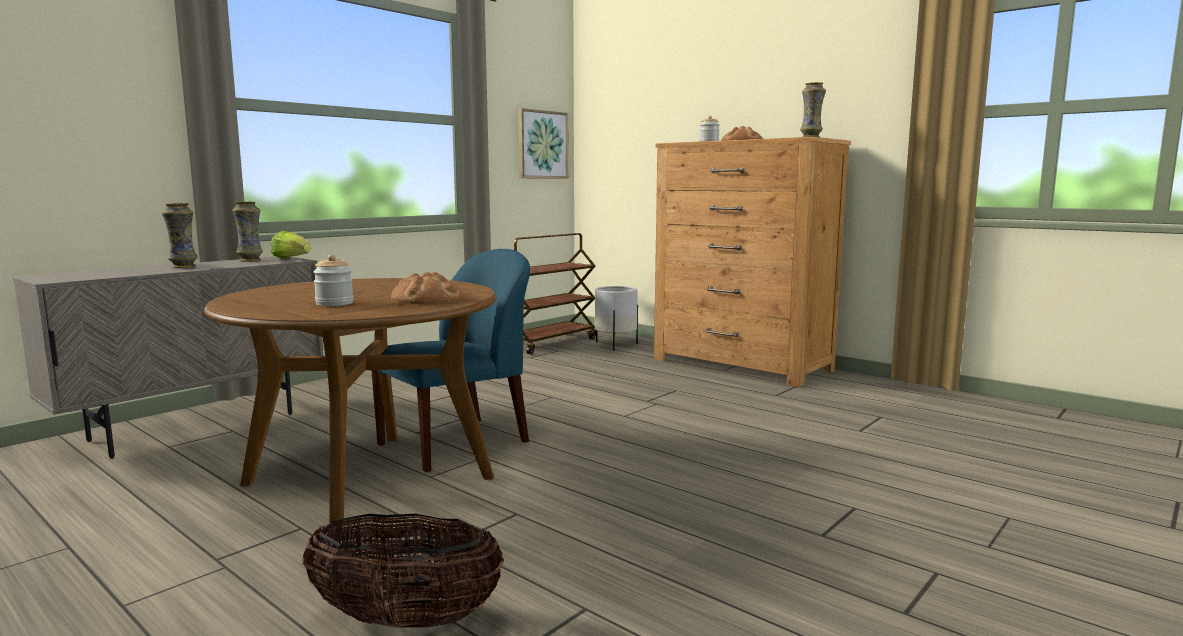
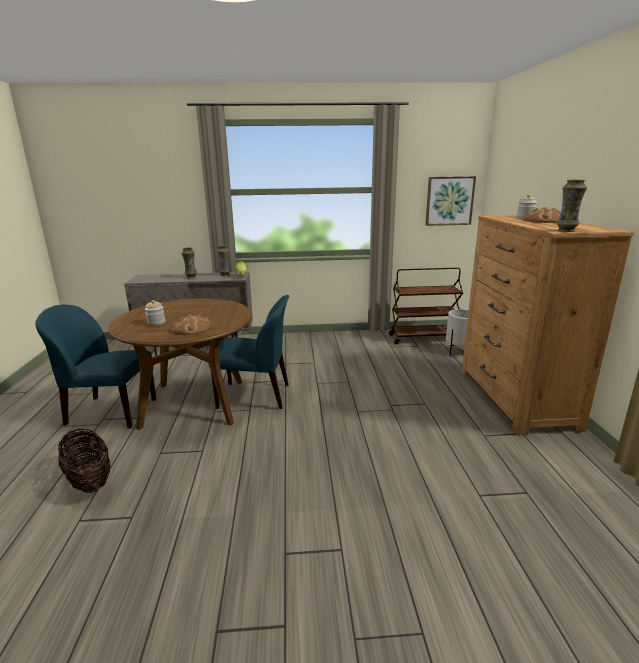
camera: 45 degrees right, 10 degrees up
none -> blue chair [35,305,156,428]

